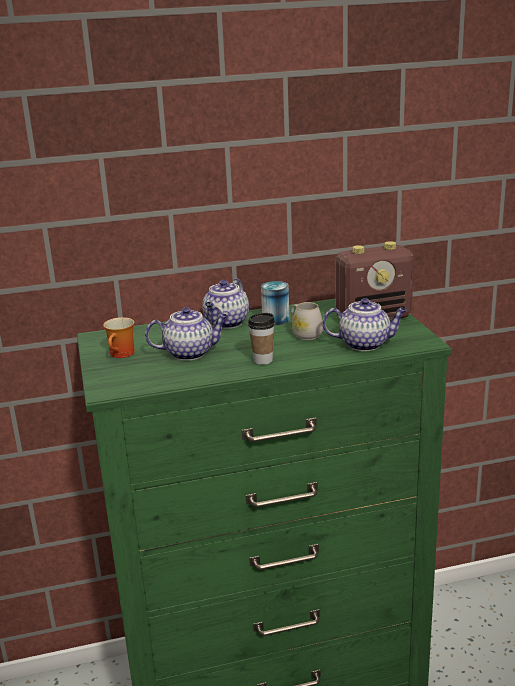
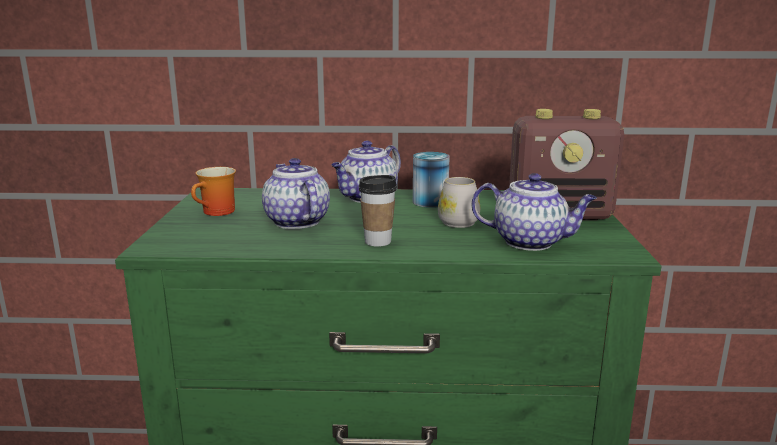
camera: 15 degrees right, 5 degrees down
teapot [145,307,228,361] -> teapot turned 120 degrees counterclockwise [262,158,330,229]

